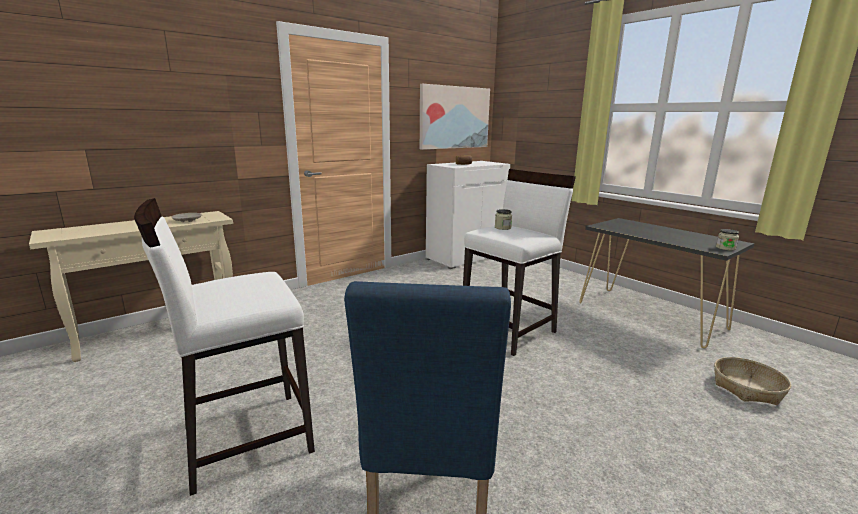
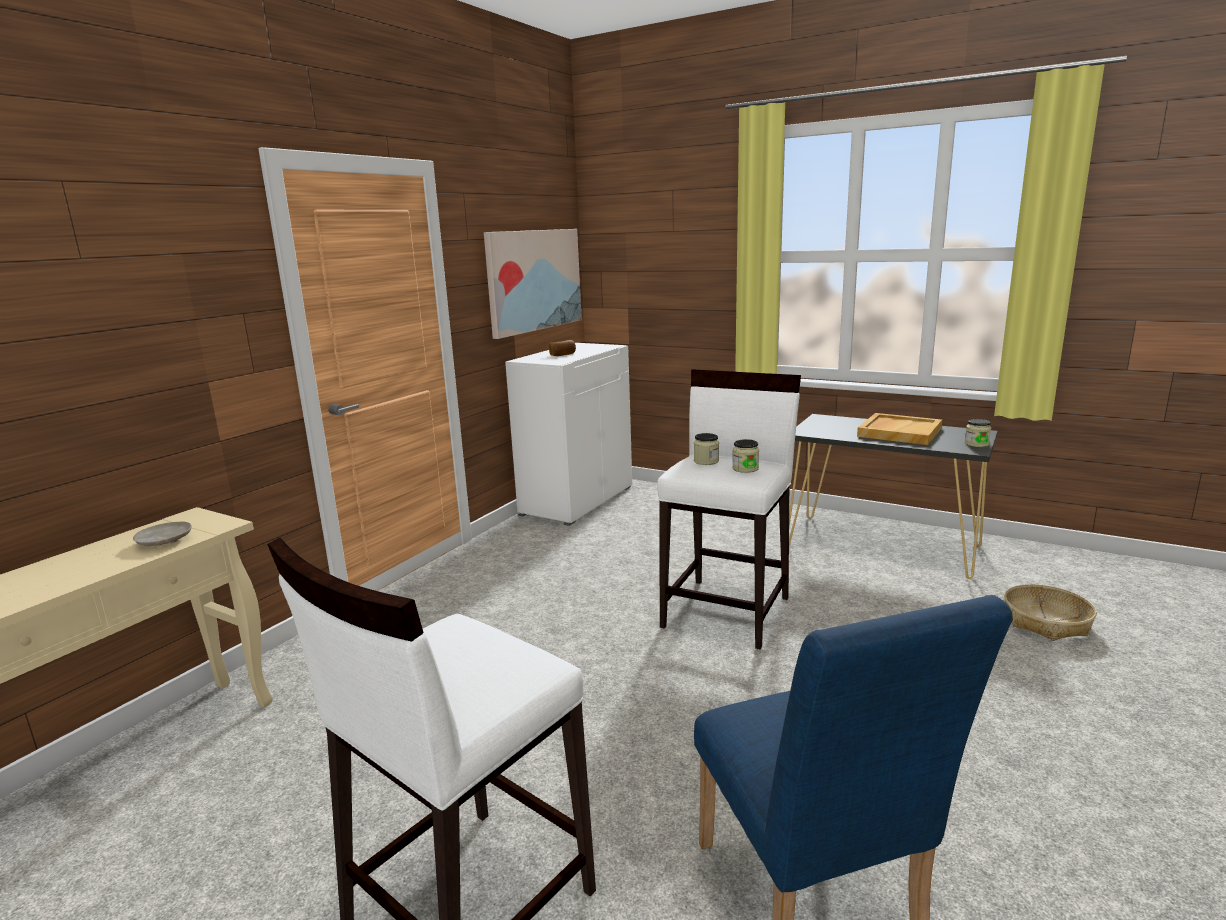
camera: 20 degrees left, 0 degrees up
none -> jar [732,439,759,473]
none -> beige tray [857,413,942,445]

